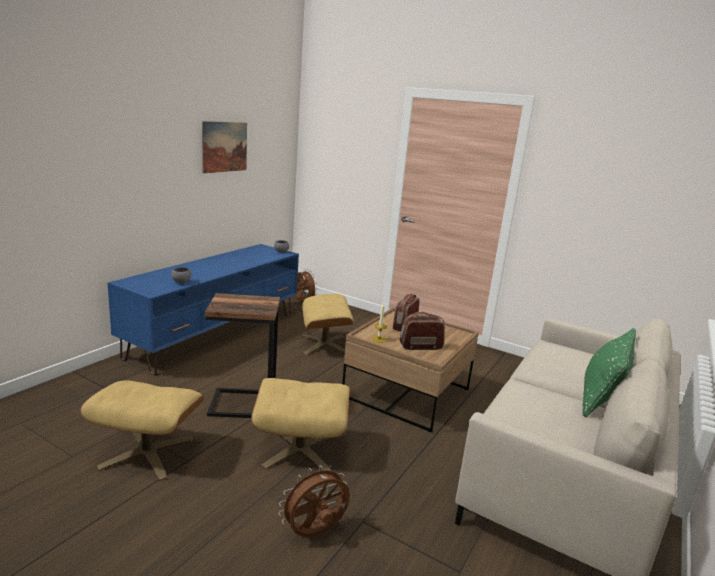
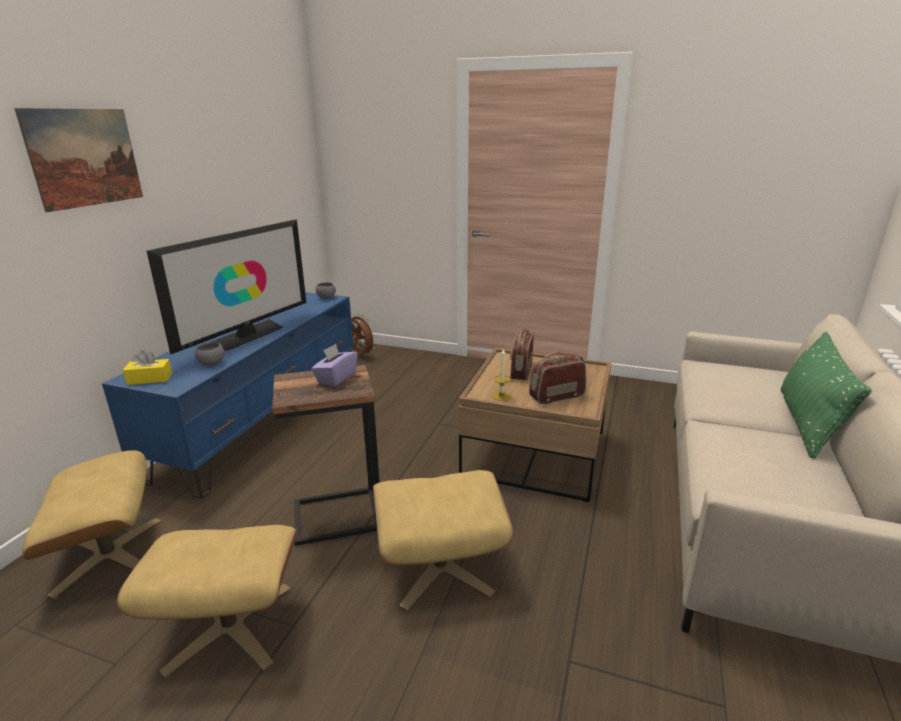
camera: 10 degrees left, 5 degrees up
picture [202,121,247,173] -> picture moved to [14,108,143,212]
brown fan [279,465,350,537] -> none
beige ottoman [301,294,354,355] -> beige ottoman moved to [22,450,162,600]
none -> yellow tissue box [123,350,172,385]
none -> television [147,219,307,354]
none -> purple tissue box [311,344,358,387]

